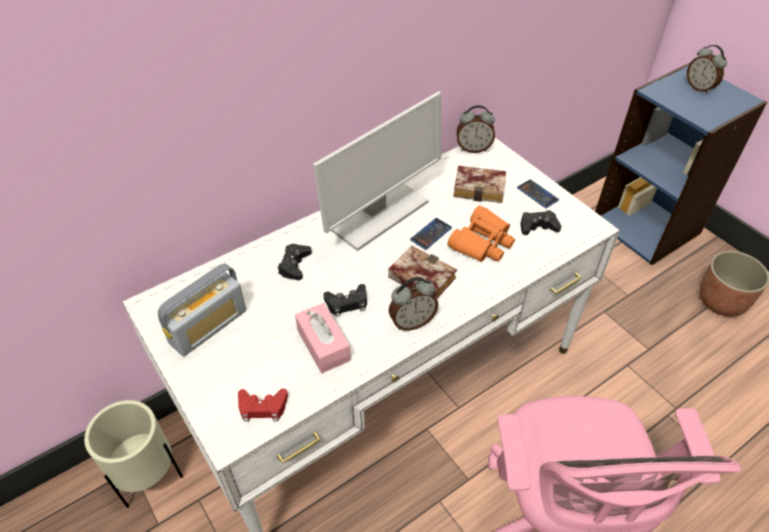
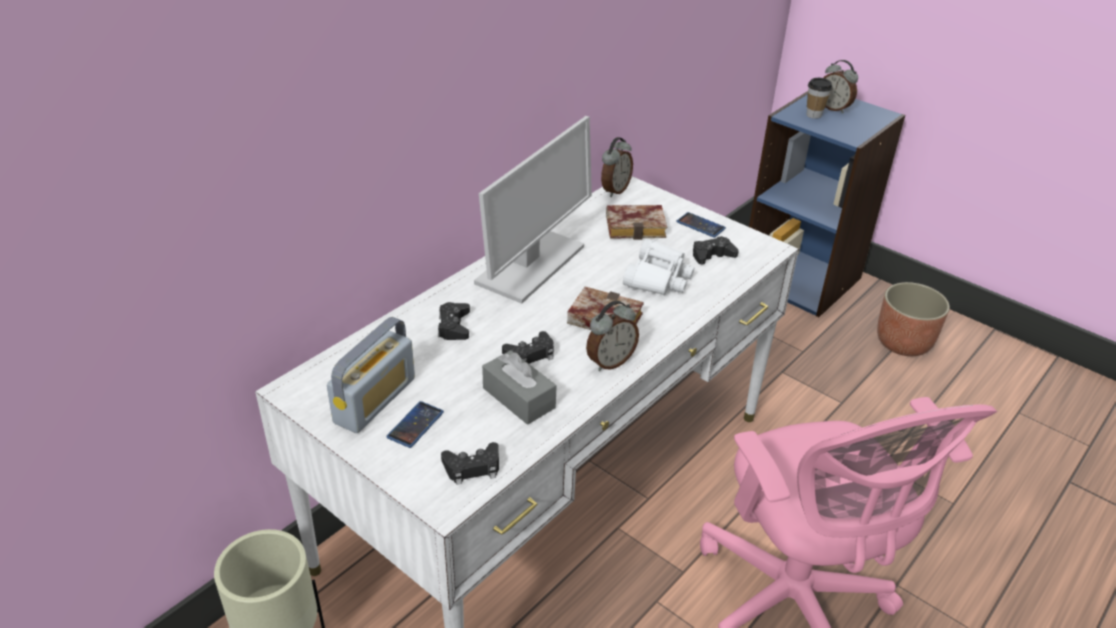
camera: 15 degrees left, 10 degrees down
red game controller [238,389,288,422] -> black game controller [441,442,499,485]
pink tissue box [295,303,351,373] -> grey tissue box [482,350,557,425]
phone [410,218,452,250] -> phone moved to [386,401,444,448]
orange binoculars [447,205,515,262] -> white binoculars [623,239,694,295]
alarm clock [456,105,495,153] -> alarm clock turned 45 degrees counterclockwise [601,137,633,197]
none -> cup [806,78,833,119]

